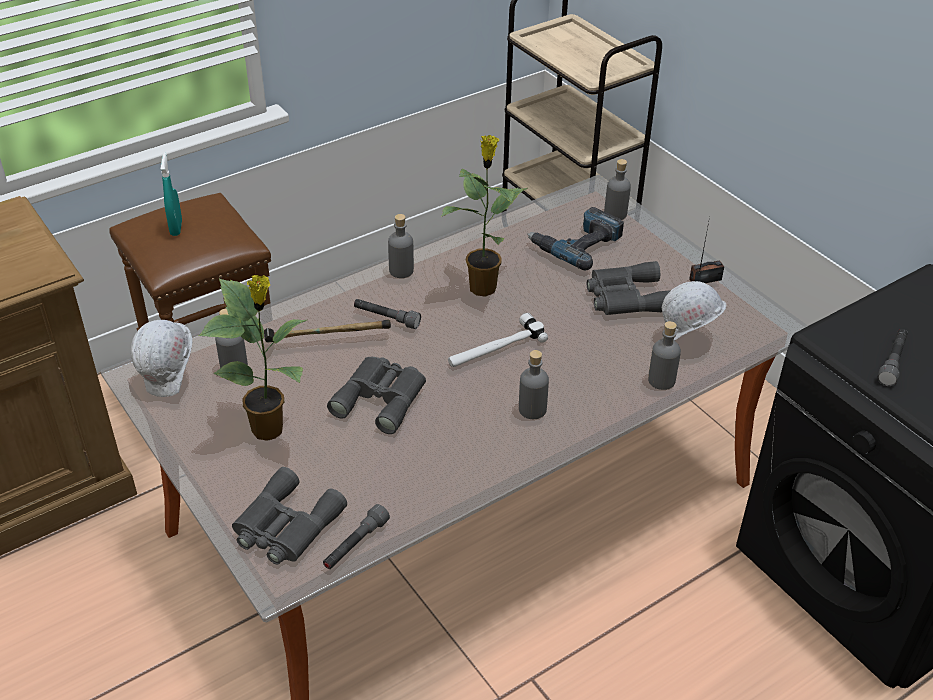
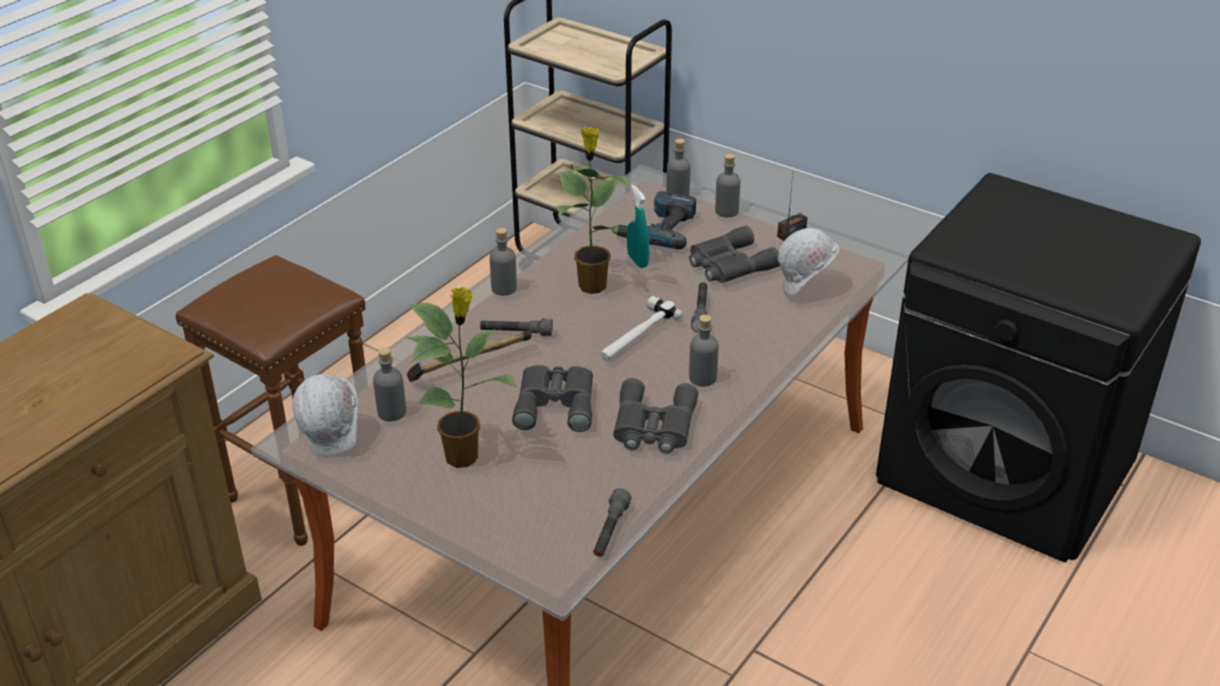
camera: 20 degrees left, 5 degrees down
turquoise spray bottle [161,152,182,236] -> turquoise spray bottle moved to [627,185,649,268]
grey binoculars [232,467,347,565] -> grey binoculars moved to [613,378,698,454]
grey bottle [648,321,681,390] -> grey bottle moved to [715,154,740,217]
grey flashlight [877,329,908,386] -> grey flashlight moved to [691,283,707,333]

